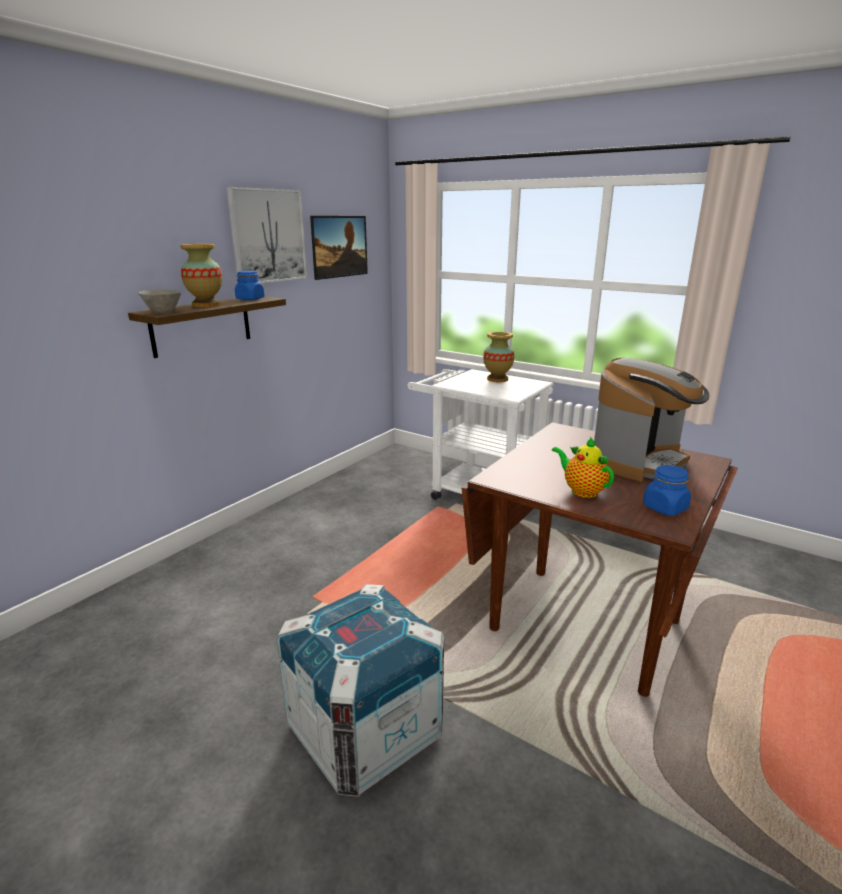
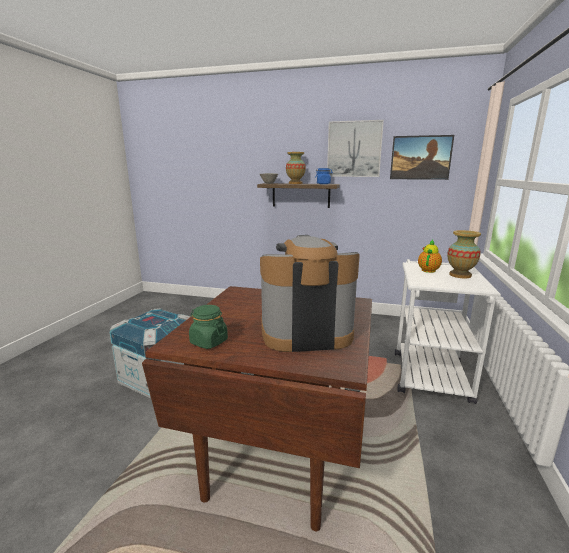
camera: 70 degrees right, 5 degrees down
teapot [552,437,614,498] -> teapot moved to [418,240,442,273]
coffee machine [594,358,709,482] -> coffee machine turned 150 degrees clockwise [260,235,360,352]
blue jar [643,465,691,516] -> green jar [189,305,228,349]

